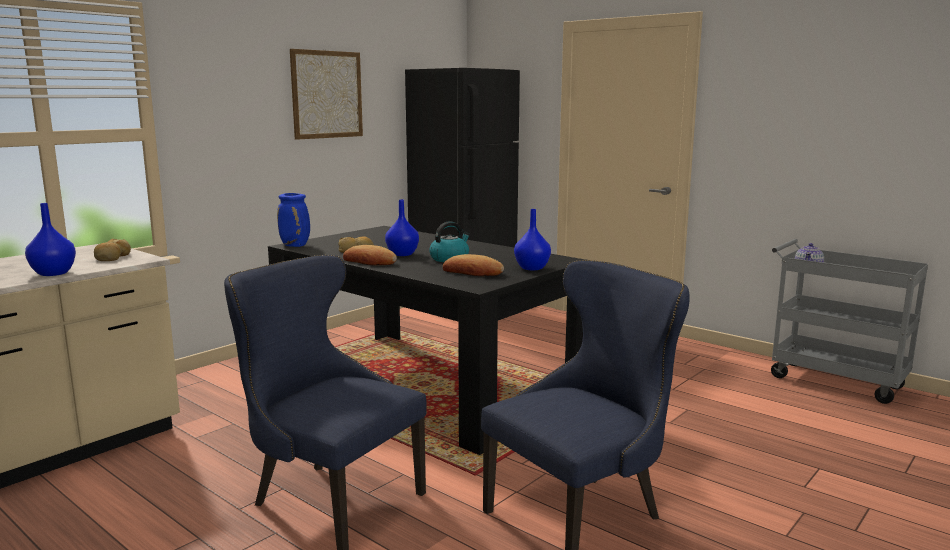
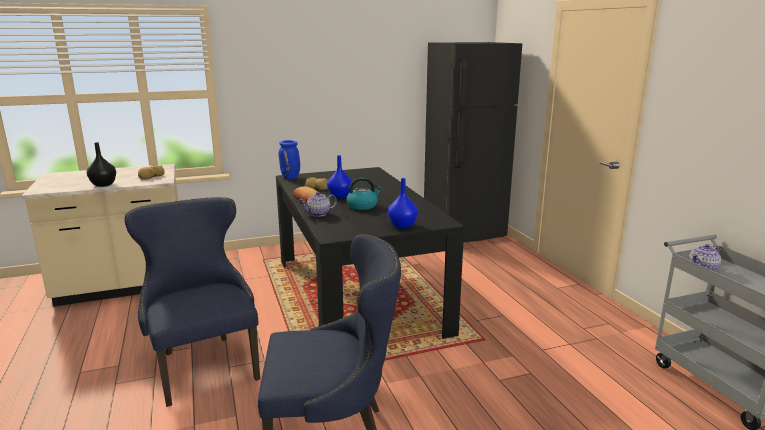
camera: 30 degrees right, 5 degrees up
blue vase [25,203,76,276] -> black vase [87,142,116,187]
picture [290,48,363,140] -> none
bread [443,254,504,276] -> none
none -> teapot [299,192,337,217]

